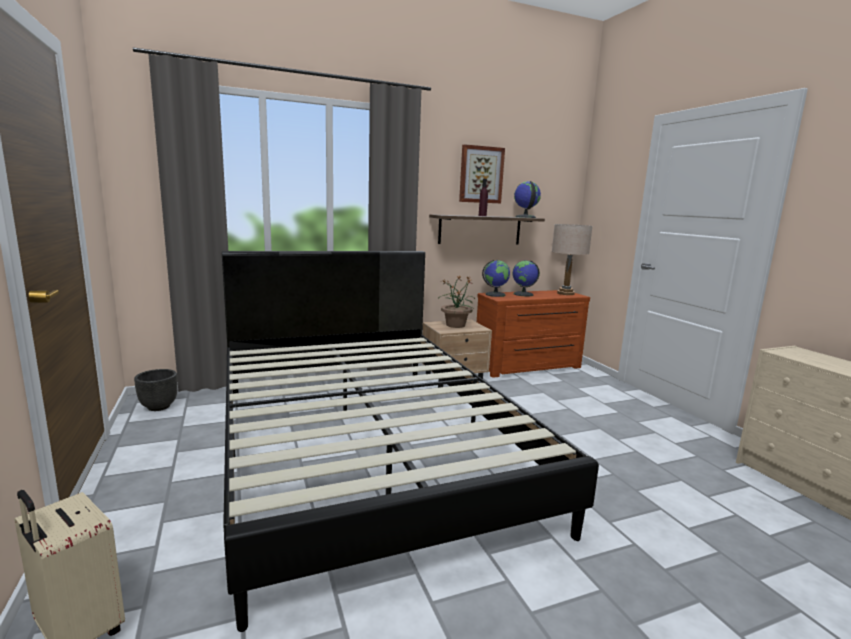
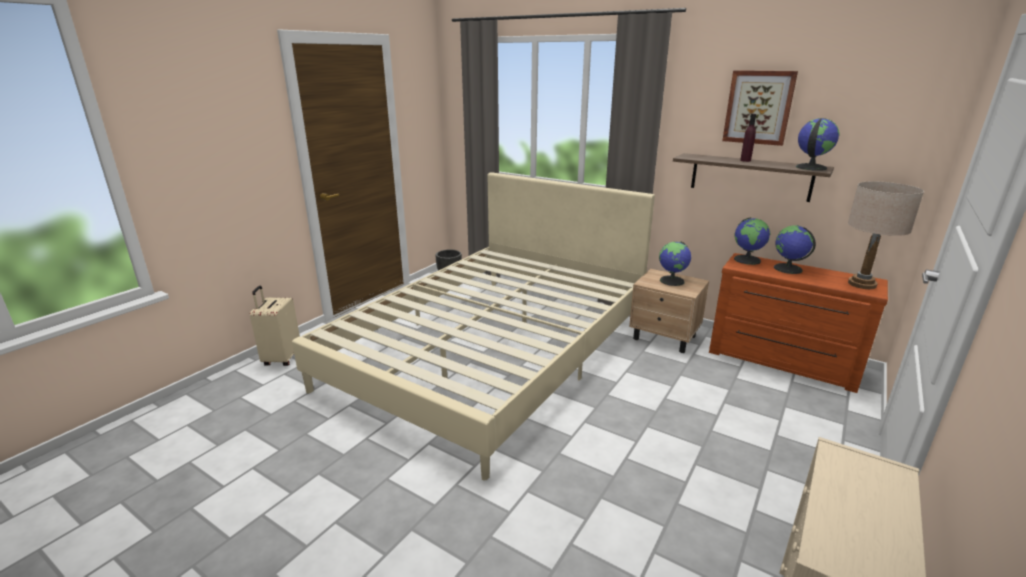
camera: 55 degrees right, 10 degrees up
black bed [222,251,599,632] -> beige bed [292,172,655,481]
potted plant [439,275,475,328] -> globe [659,241,691,286]

